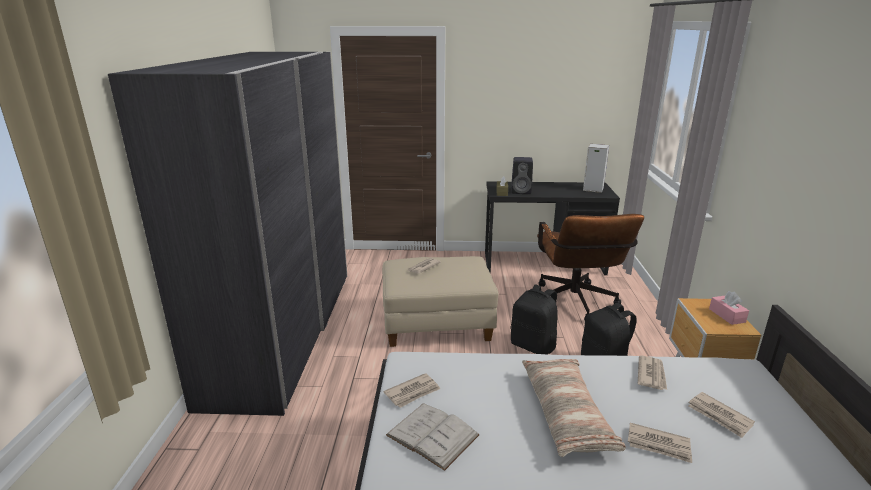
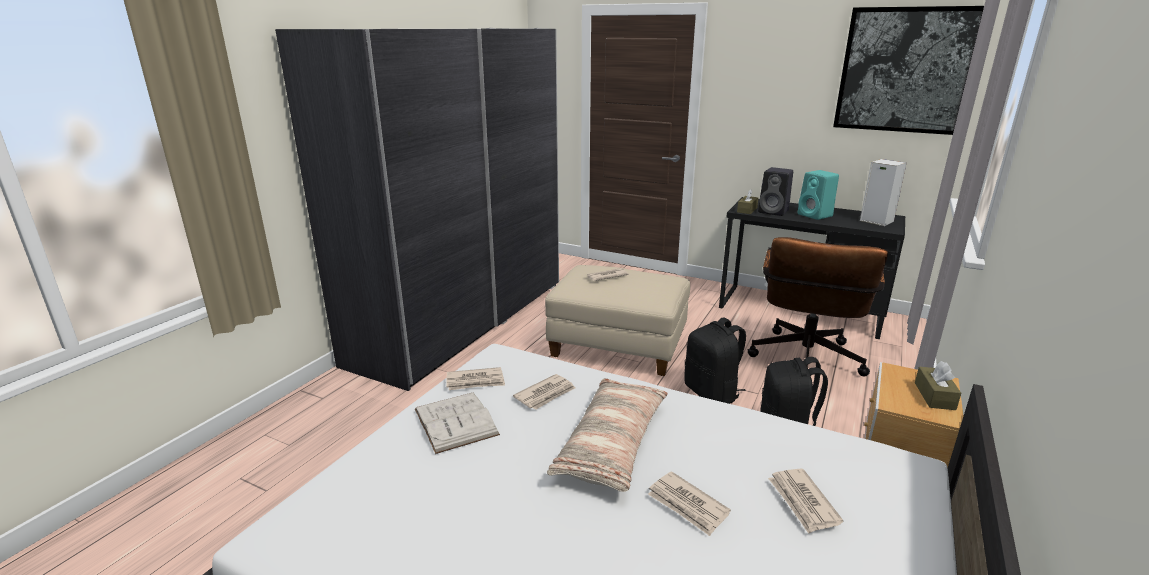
camera: 25 degrees right, 0 degrees up
newspaper [638,355,667,390] -> newspaper moved to [513,374,575,410]
pink tissue box [709,291,749,325] -> brown tissue box [915,361,961,410]
none -> turquoise speaker [798,170,839,220]
none -> picture [833,6,984,135]

